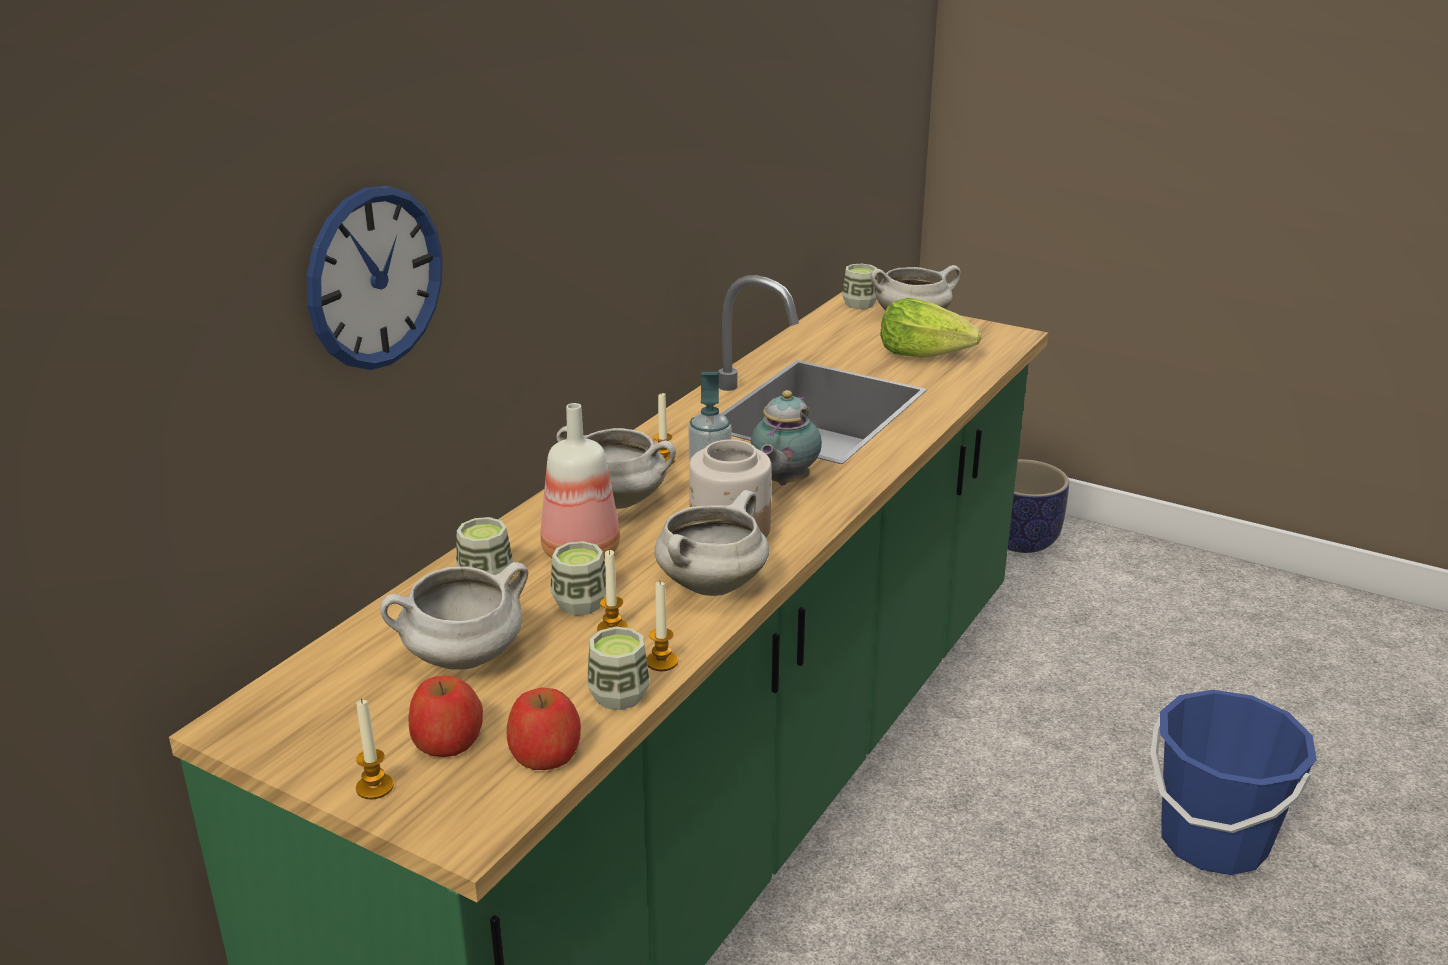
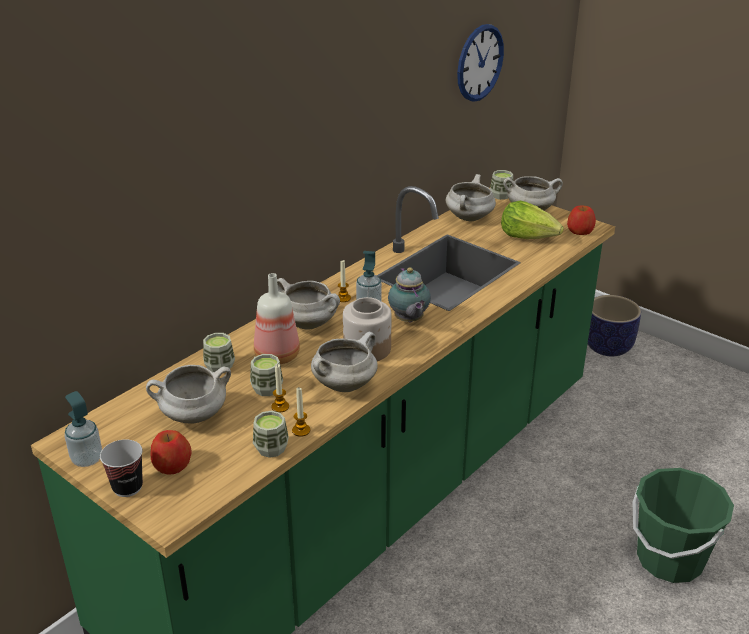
camera: 10 degrees right, 5 degrees up
wall clock [306,186,442,370] -> wall clock moved to [457,24,504,102]
candle [356,699,394,800] -> cup [100,439,143,497]
apple [507,687,581,770] -> apple moved to [567,205,596,235]
teapot [751,390,822,485] -> teapot turned 45 degrees counterclockwise [388,267,431,323]
blue bucket [1151,690,1317,875] -> green bucket [633,468,734,583]
none -> soap dispenser [65,391,102,467]
none -> white cooking pot [446,174,496,221]

